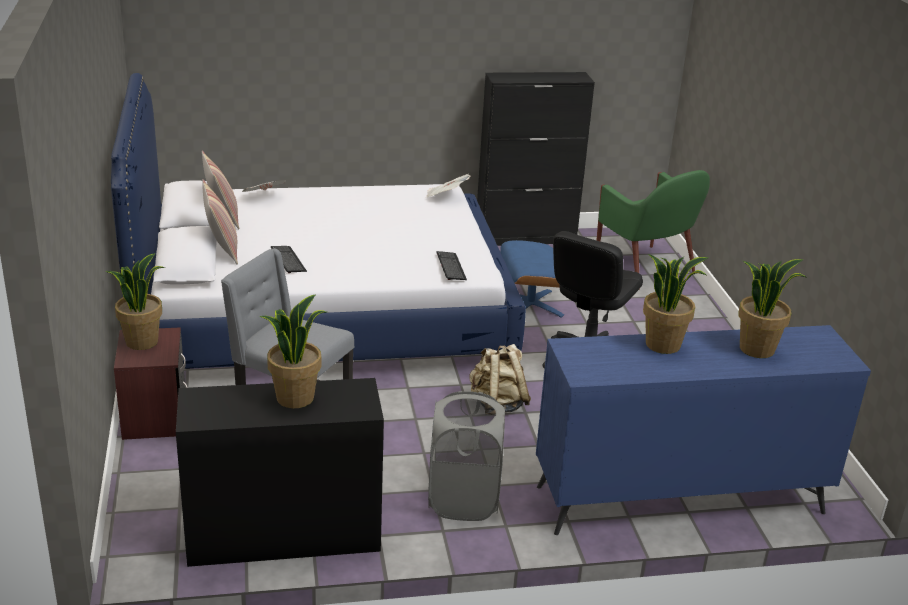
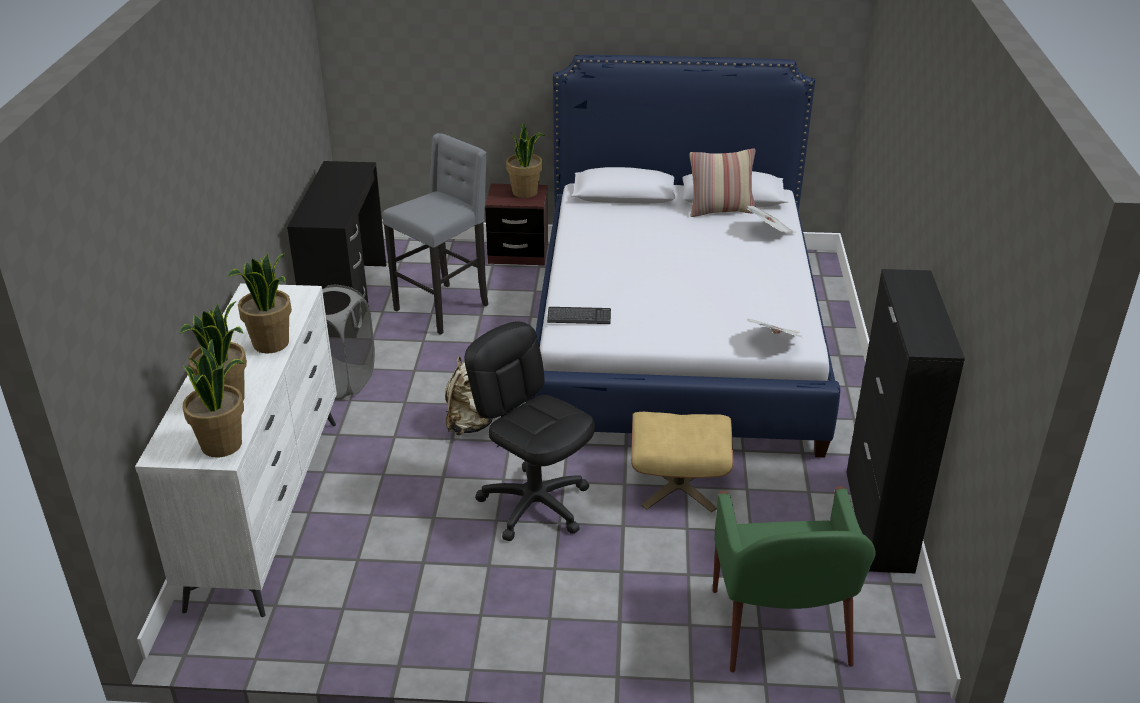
camera: 105 degrees right, 5 degrees up
pillow [202,179,238,264] -> none
potted plant [259,294,327,408] -> potted plant moved to [183,339,246,458]
keyboard [271,246,307,273] -> none
blue ottoman [500,240,564,317] -> beige ottoman [631,412,733,513]
blue dresser [536,325,871,535] -> white dresser [135,283,337,617]
green armchair [596,170,710,273] -> green armchair turned 75 degrees counterclockwise [713,486,876,672]

